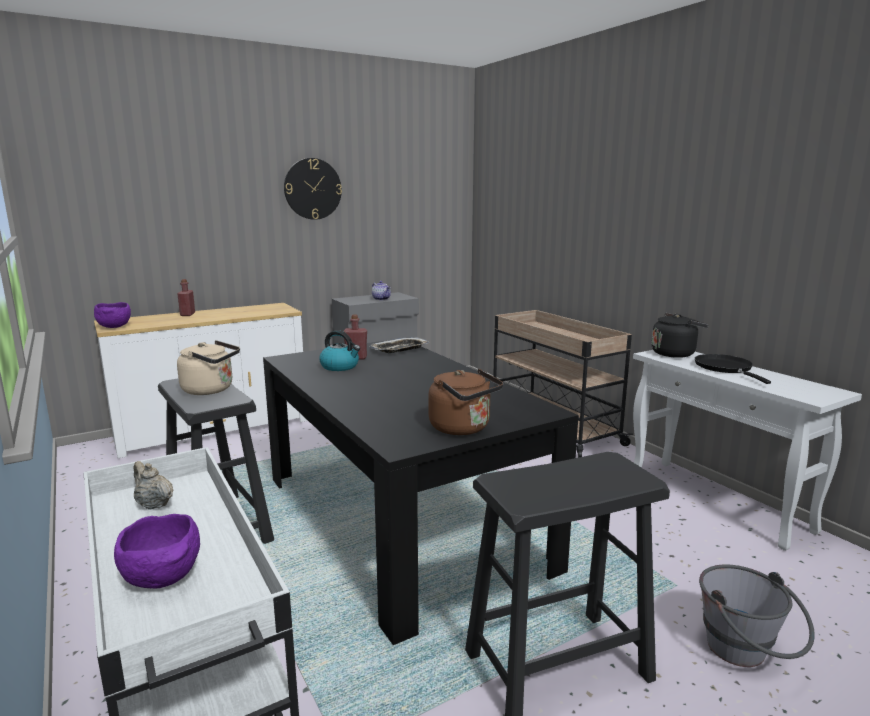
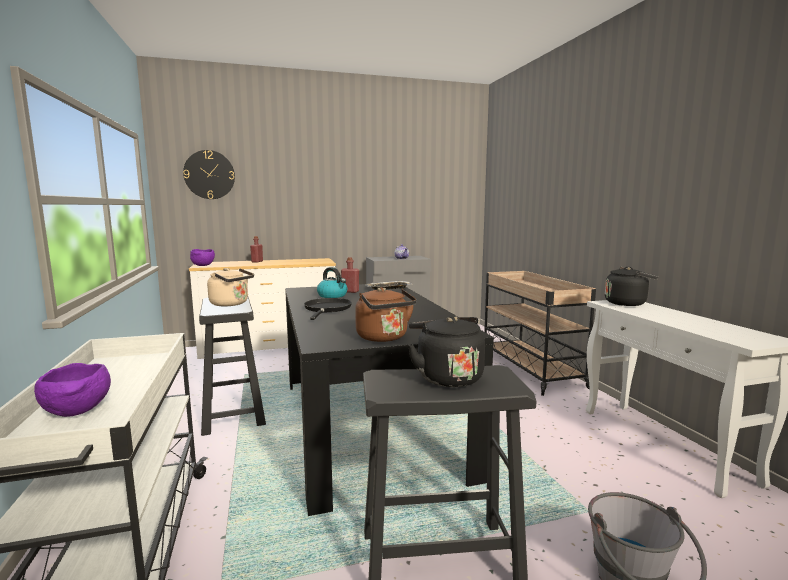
camera: 15 degrees right, 5 degrees down
beige teapot [133,461,173,510] -> none
wall clock [284,158,342,220] -> wall clock moved to [183,150,235,199]
black frying pan [695,354,771,384] -> black frying pan moved to [304,298,352,320]
none -> black kettle [408,316,485,387]

